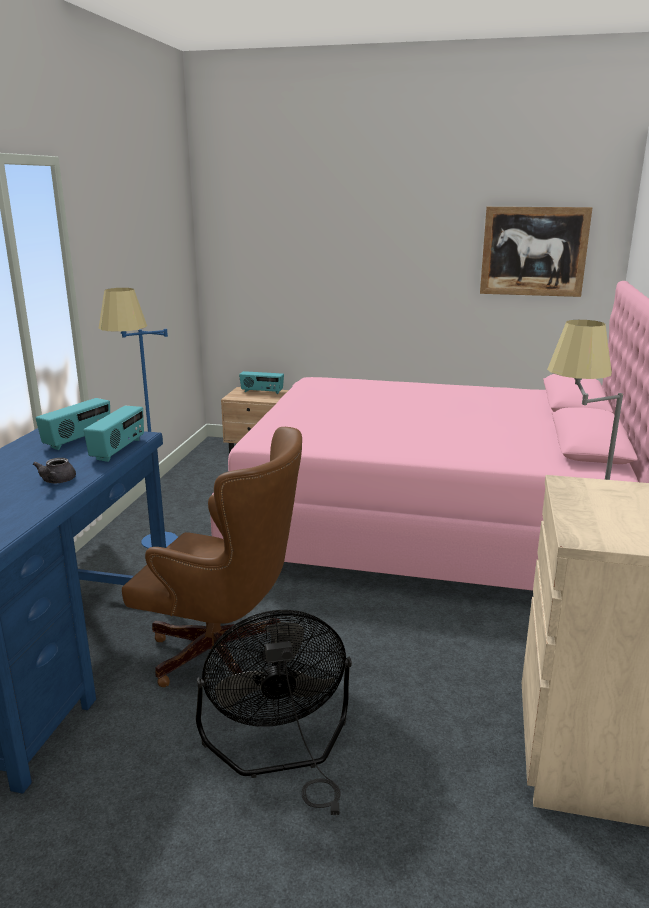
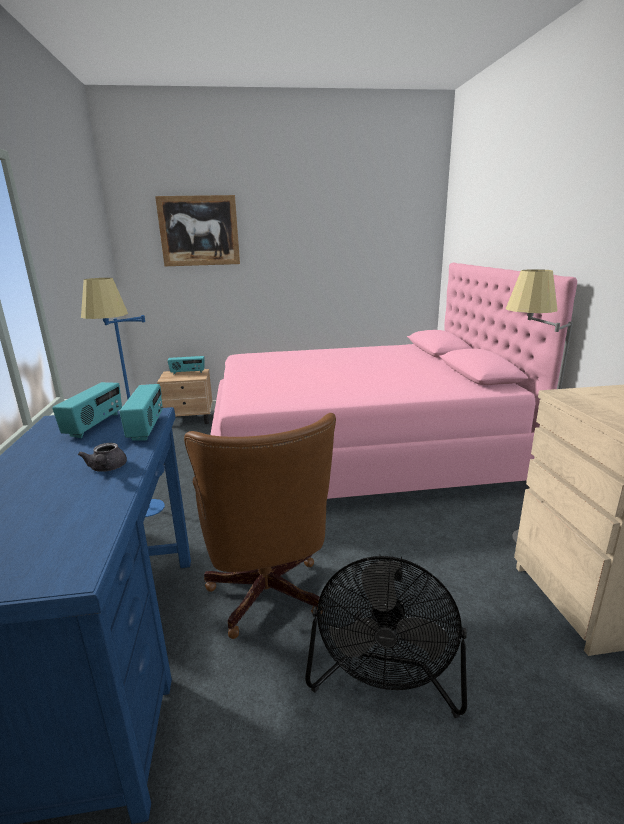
camera: 20 degrees left, 0 degrees up
brown office chair [122,427,302,687] -> brown office chair turned 75 degrees clockwise [184,413,336,639]
black fan [196,610,352,816] -> black fan turned 135 degrees counterclockwise [305,555,467,718]
picture [480,207,593,297] -> picture moved to [155,195,240,266]

